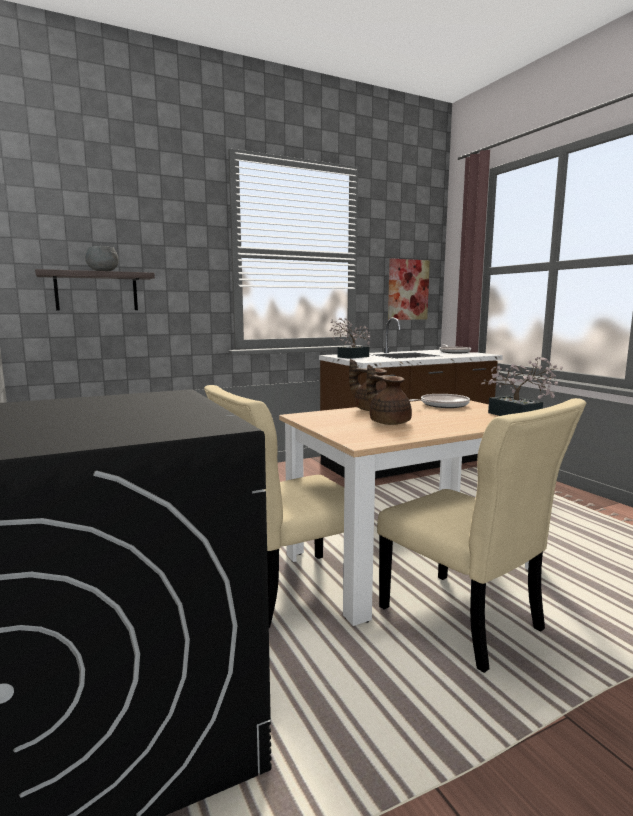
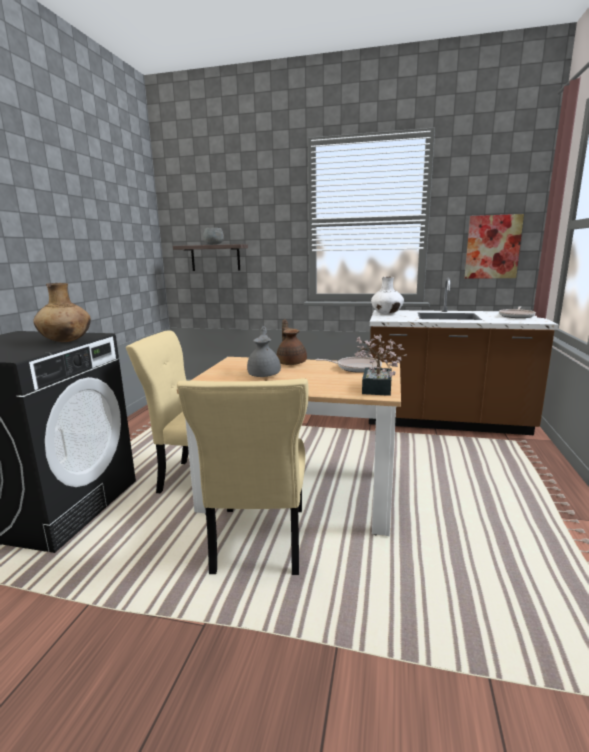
camera: 40 degrees right, 5 degrees up
potted plant [330,317,370,359] -> white vase [371,277,404,315]
brown teapot [366,365,412,425] -> grey teapot [247,326,281,377]
none -> brown vase [33,283,91,342]

